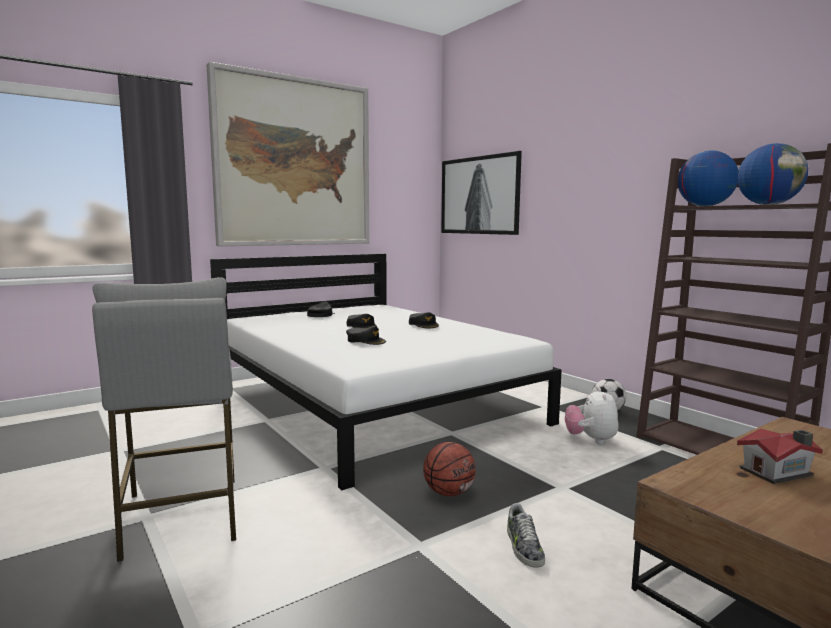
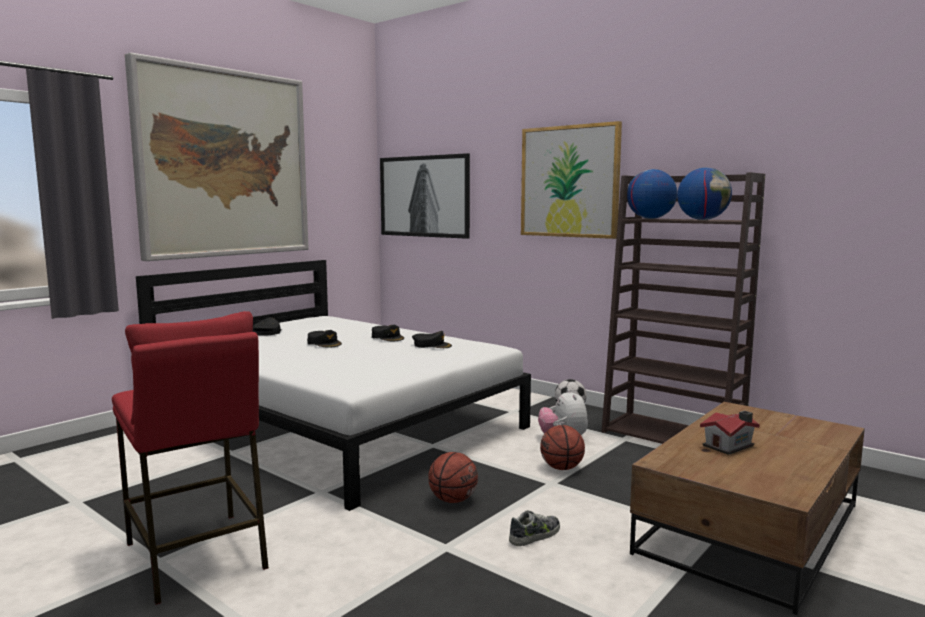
camera: 15 degrees left, 0 degrees up
grey stool [92,277,236,562] -> red stool [112,311,268,605]
black cap [346,326,386,345] -> black cap moved to [412,331,452,348]
shoe [507,503,545,568] -> shoe turned 105 degrees counterclockwise [509,510,560,546]
none -> picture [521,121,622,239]
none -> basketball [540,425,585,470]

